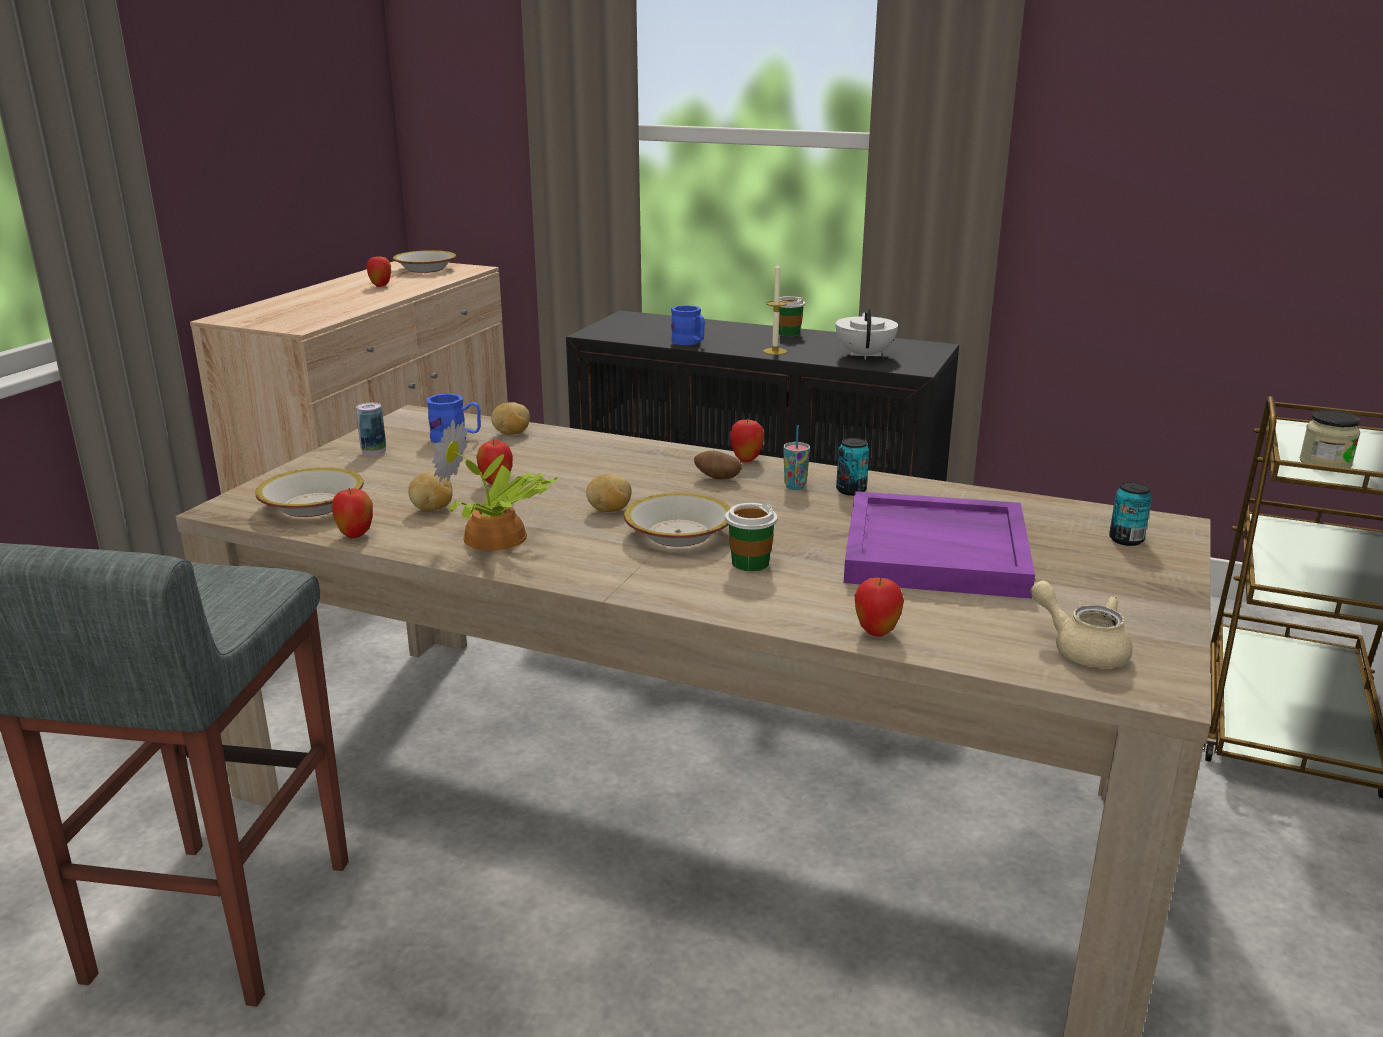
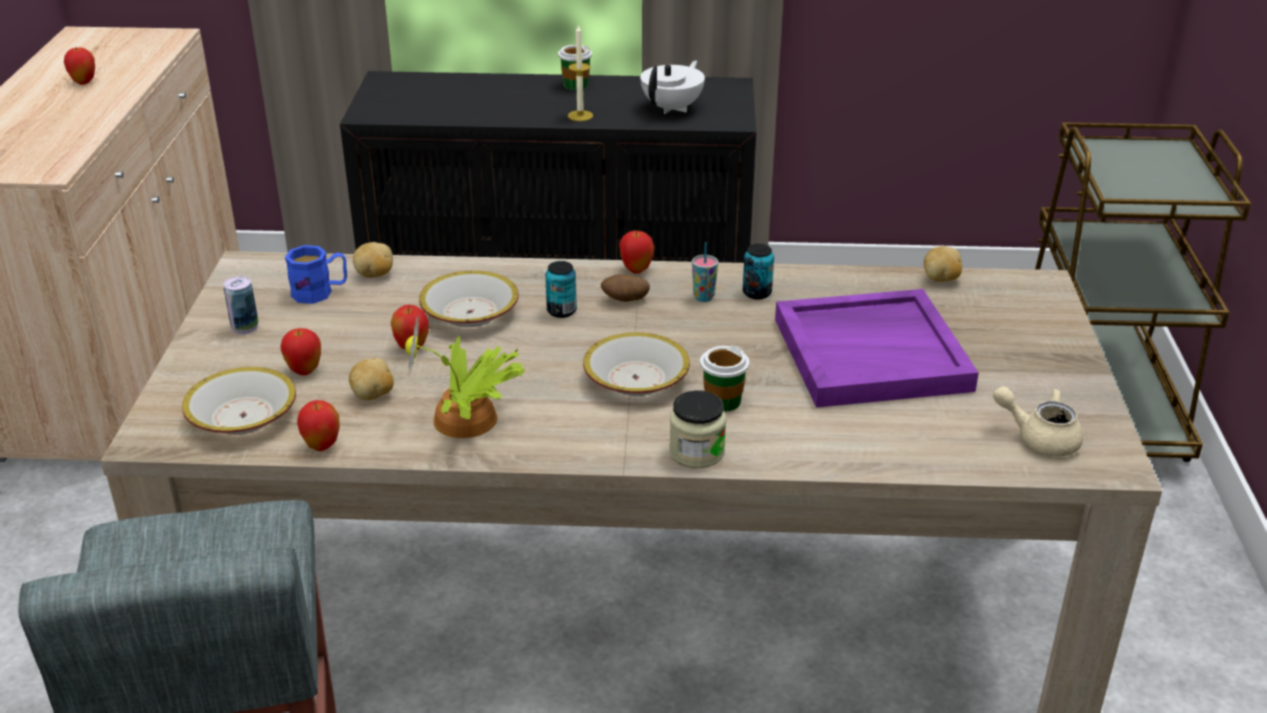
camera: 20 degrees left, 10 degrees up
bowl [393,250,456,273] -> bowl moved to [419,271,519,327]
potato [586,474,631,512] -> potato moved to [924,246,962,282]
blue mug [671,305,705,345] -> none
white teapot [836,309,898,359] -> white teapot turned 45 degrees clockwise [640,60,705,114]
apple [854,577,904,637] -> apple moved to [280,328,321,375]
can [1109,482,1152,546] -> can moved to [545,261,577,318]
jar [1300,410,1360,468] -> jar moved to [669,390,726,468]

